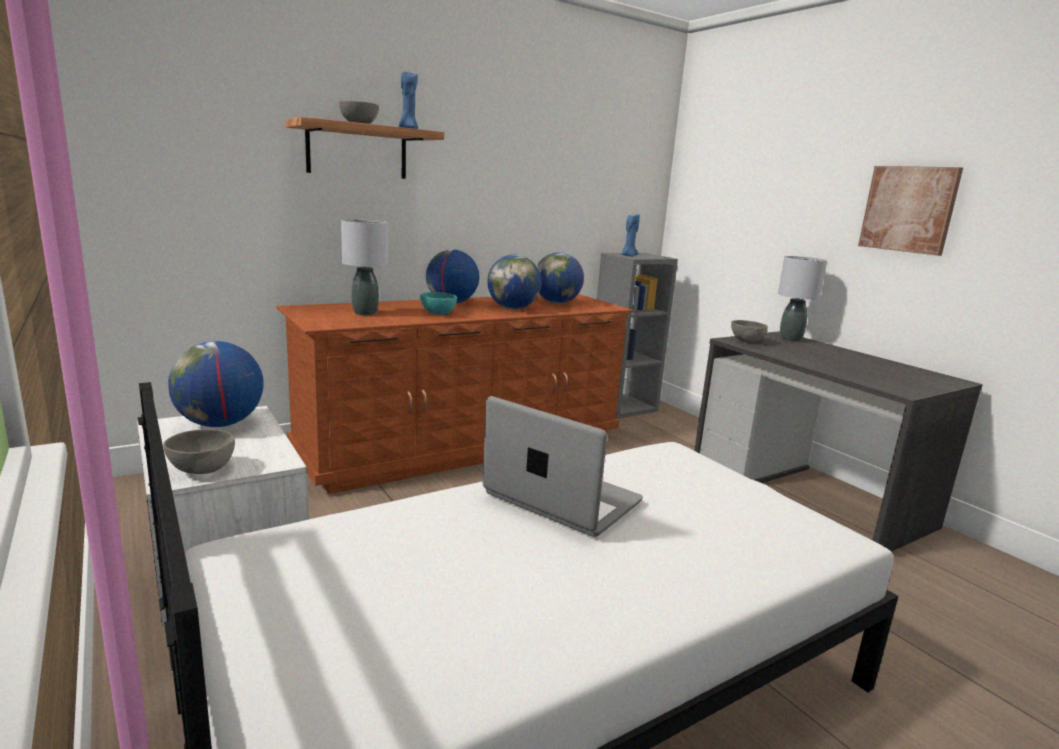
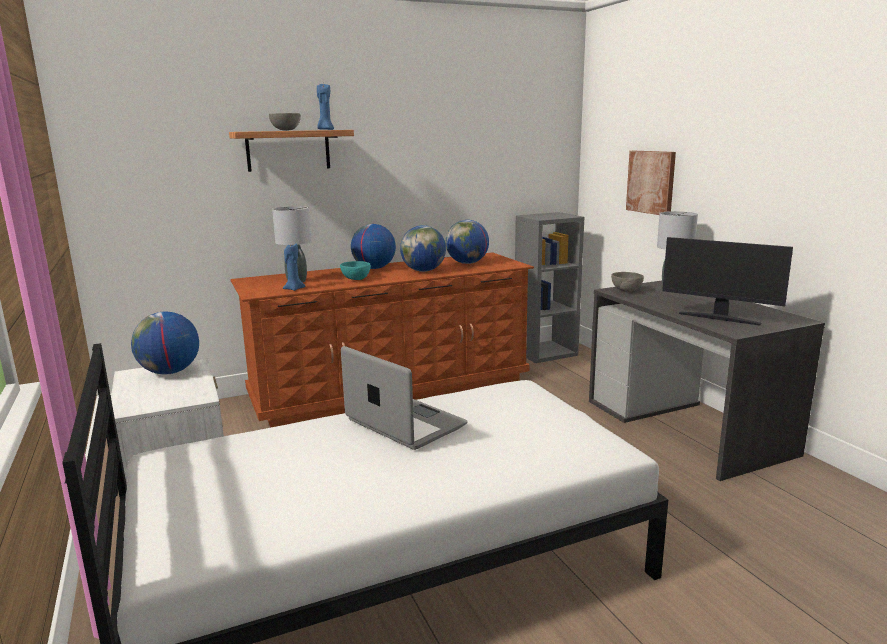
camera: 10 degrees right, 0 degrees up
grey bowl [163,429,235,474] -> none
blue candle [621,214,640,257] -> blue candle moved to [283,243,306,291]
picture [858,166,963,256] -> picture moved to [626,151,676,215]
none -> monitor [662,237,793,325]

